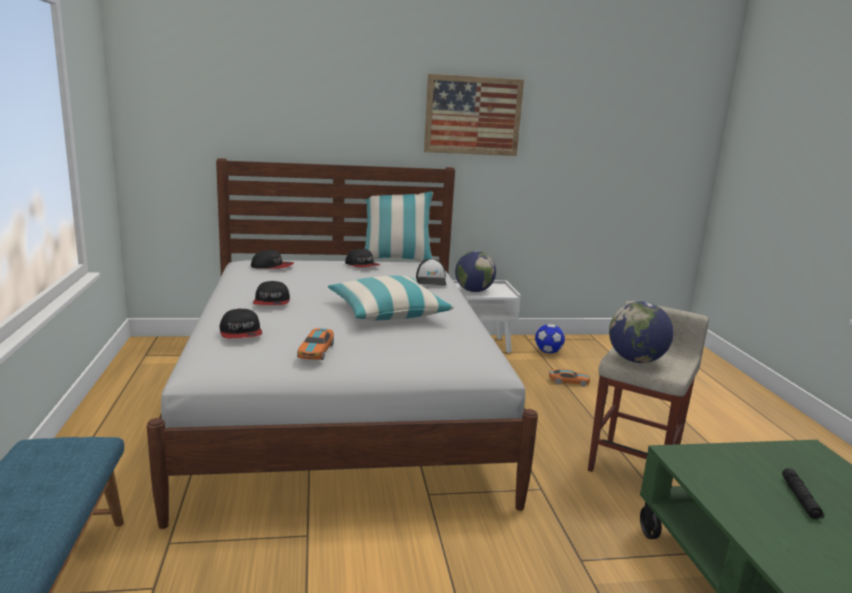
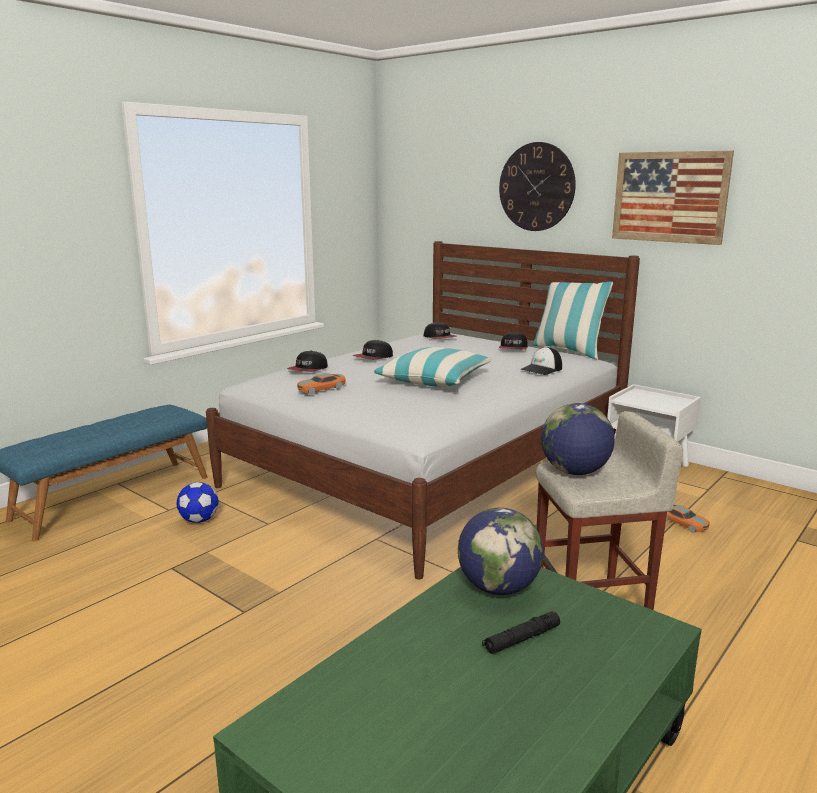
camera: 50 degrees right, 0 degrees up
globe [455,251,496,292] -> globe moved to [458,508,544,595]
football [535,324,565,353] -> football moved to [177,482,219,523]
none -> wall clock [499,142,576,231]

